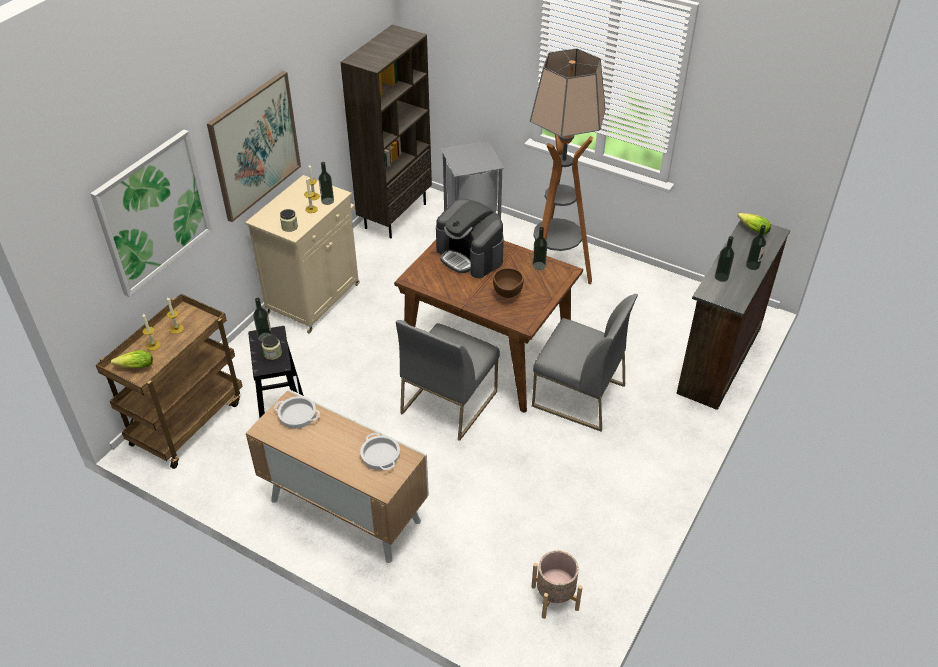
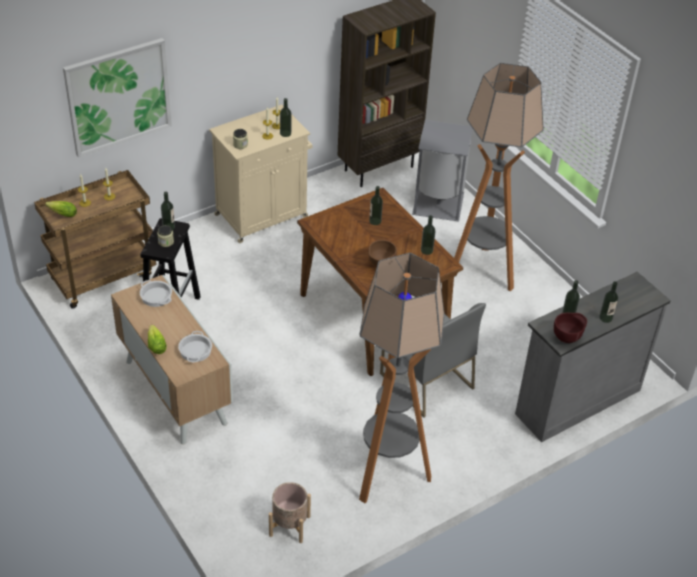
camera: 25 degrees right, 0 degrees up
picture [207,71,301,222] -> none
grey chair [396,320,500,441] -> none
coffee machine [436,199,504,278] -> bottle [369,186,383,225]
brown dresser [676,220,790,410] -> grey dresser [515,272,671,442]
lettuce [738,213,771,235] -> lettuce moved to [148,325,167,354]
none -> floor lamp [359,253,445,503]
none -> brown bowl [554,312,587,343]

